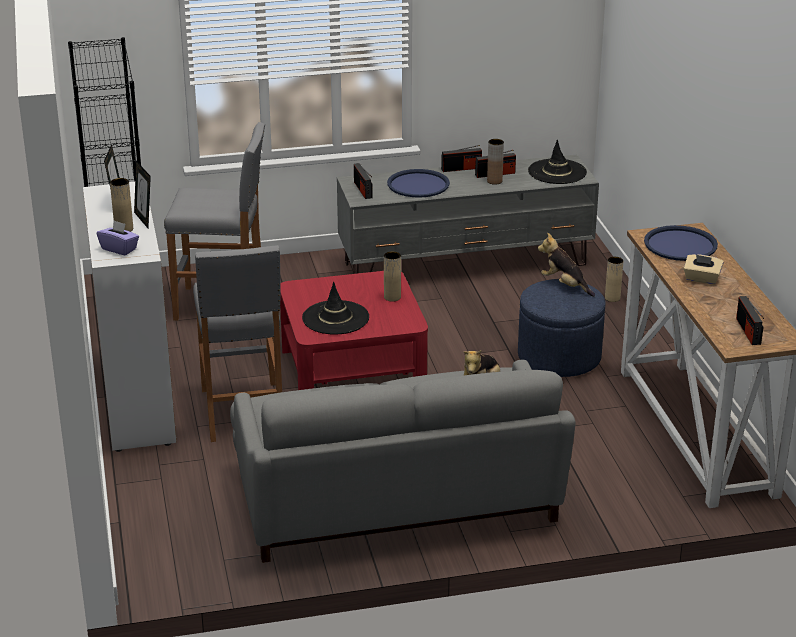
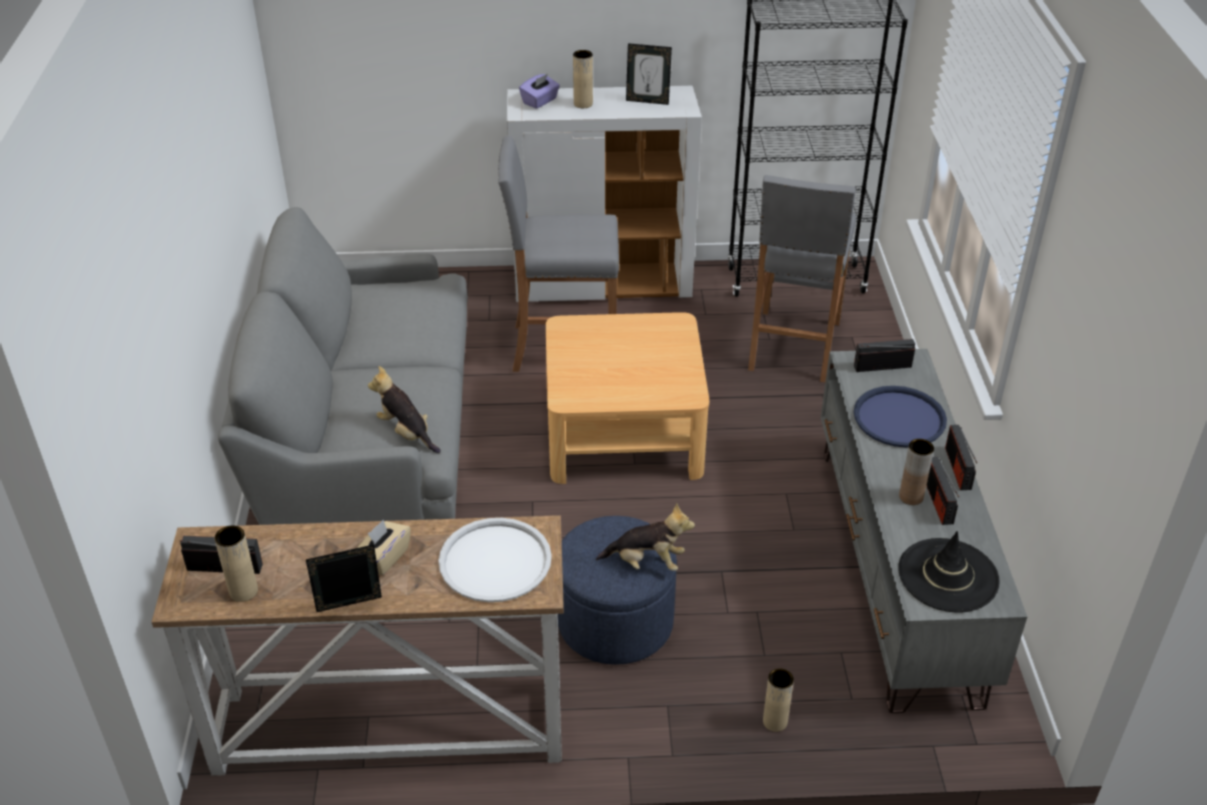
camera: 100 degrees right, 10 degrees up
picture frame [134,161,151,228] -> picture frame moved to [306,545,382,612]
red coffee table [280,271,428,390] -> beige coffee table [546,312,709,484]
black hat [302,282,369,335] -> none
beige vase [384,251,401,302] -> beige vase moved to [214,525,258,602]
plush toy [538,233,595,297] -> plush toy turned 45 degrees clockwise [596,503,695,571]
blue tray [644,225,718,261] -> white tray [438,518,552,602]

